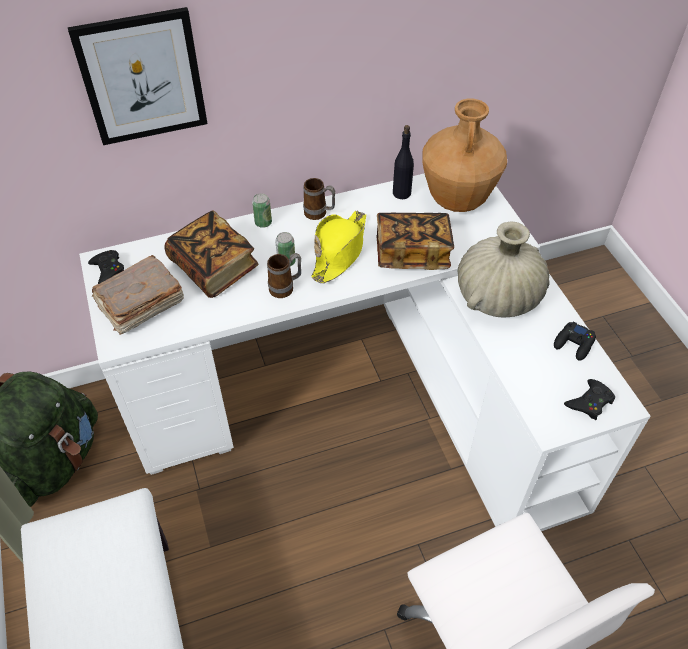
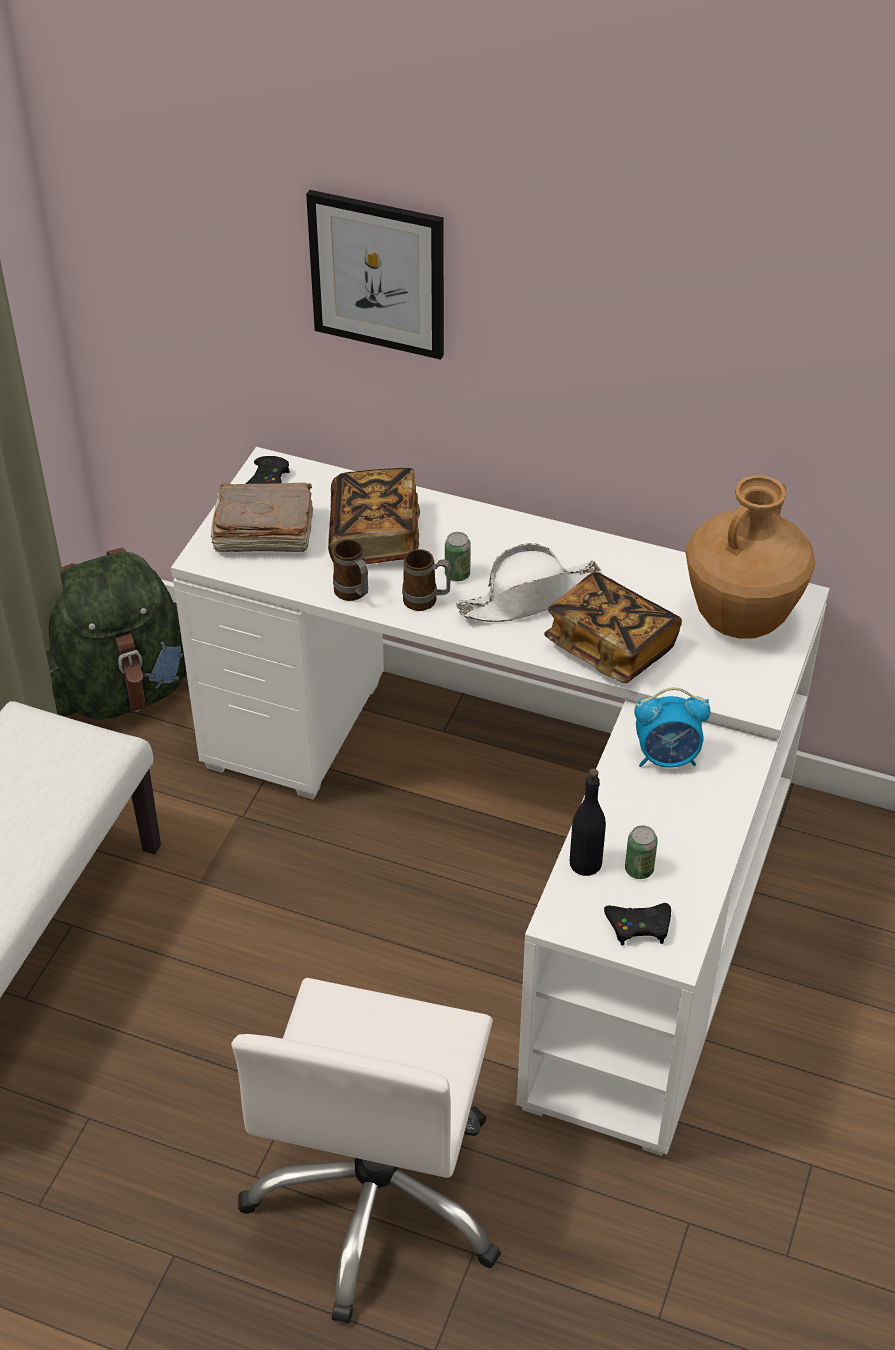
camera: 40 degrees right, 5 degrees down
can [252,193,272,228] -> can moved to [625,825,658,879]
mug [303,178,335,220] -> mug moved to [333,539,368,601]
yellow hat [311,210,366,283] -> white hat [456,543,601,622]
black bottle [393,125,414,199] -> black bottle moved to [570,768,606,876]
beige vase [458,222,549,317] -> alarm clock [634,687,711,768]
black game controller [554,321,596,361] -> none

